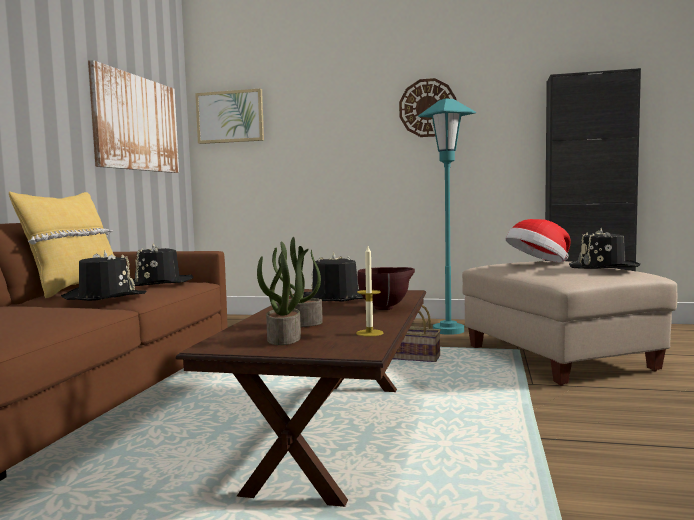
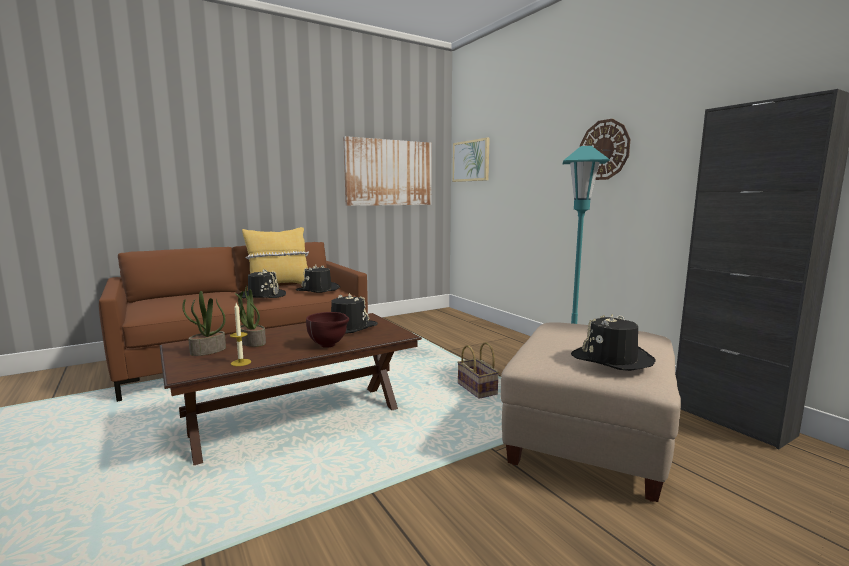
camera: 45 degrees right, 5 degrees up
hat [505,219,570,263] -> none

